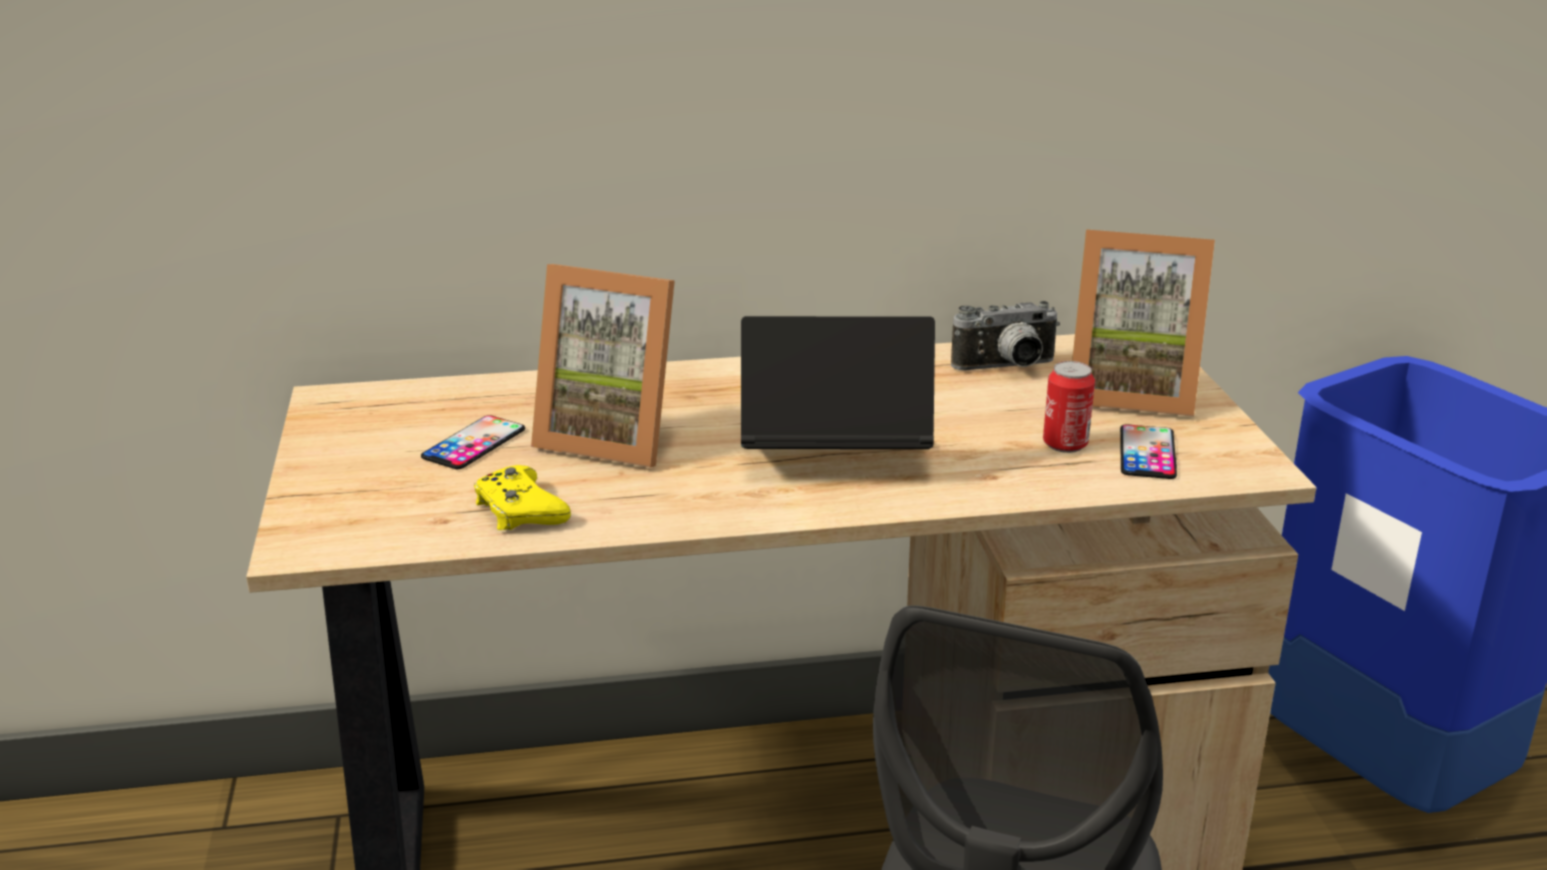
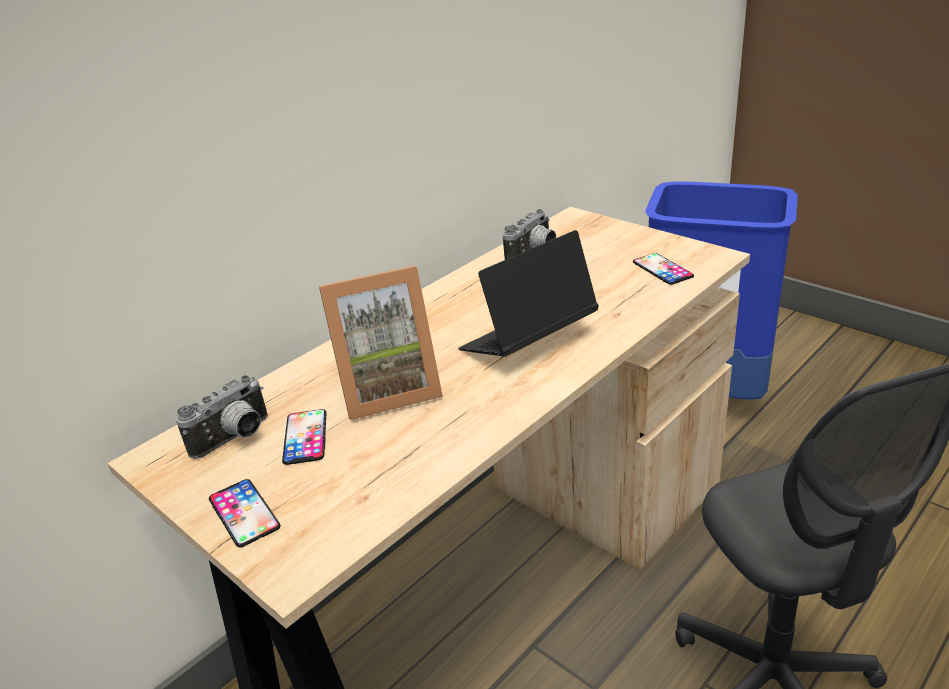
camera: 35 degrees left, 5 degrees up
yellow game controller [474,465,571,530] -> none
can [1043,361,1095,453] -> none
picture frame [1072,229,1215,417] -> none
none -> camera [176,375,268,459]
none -> phone [209,479,280,547]

